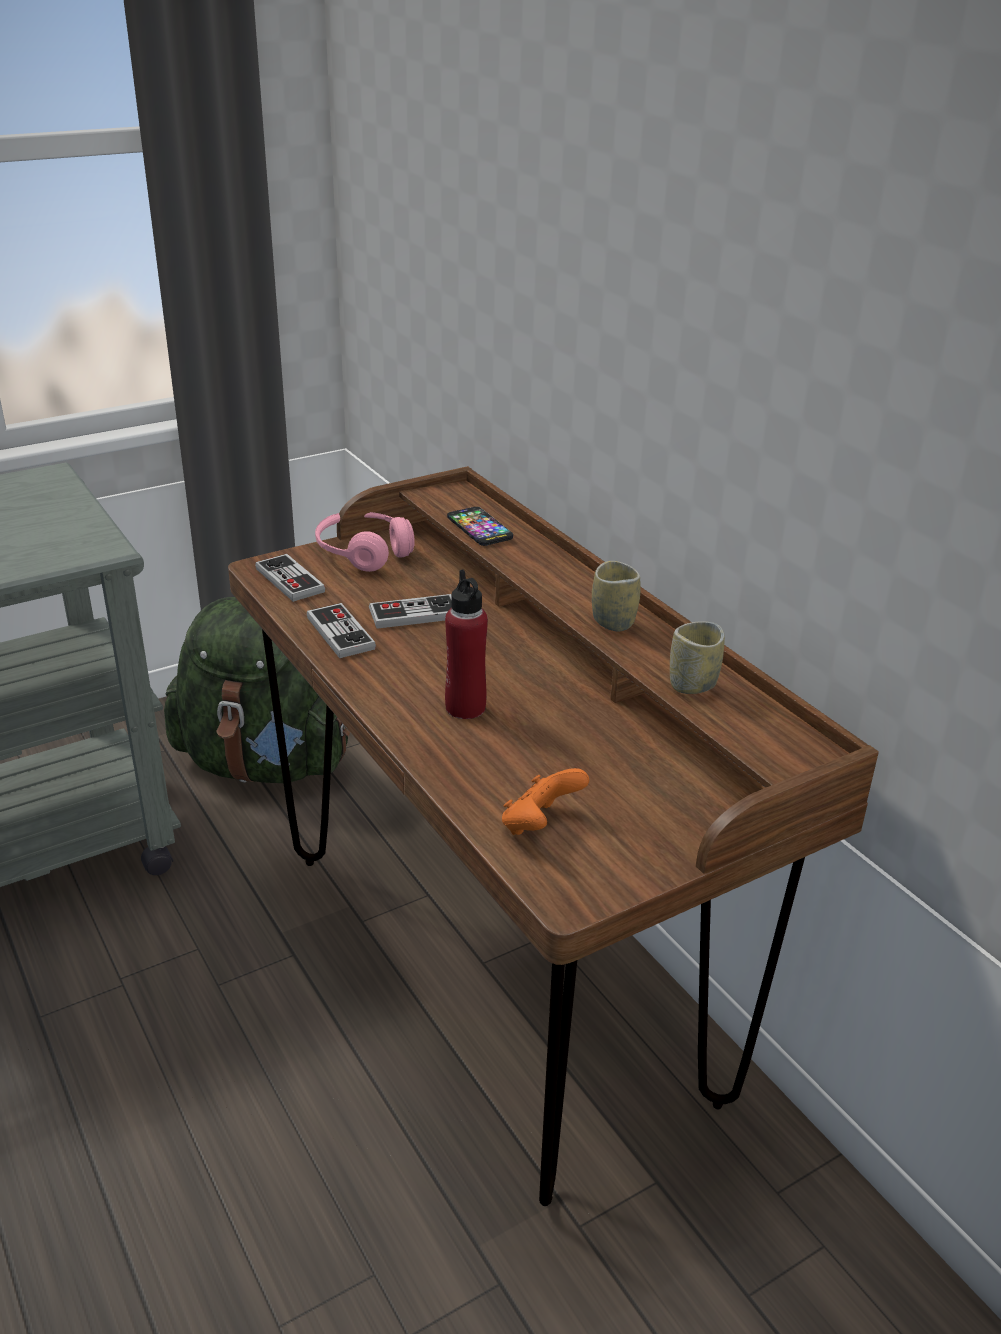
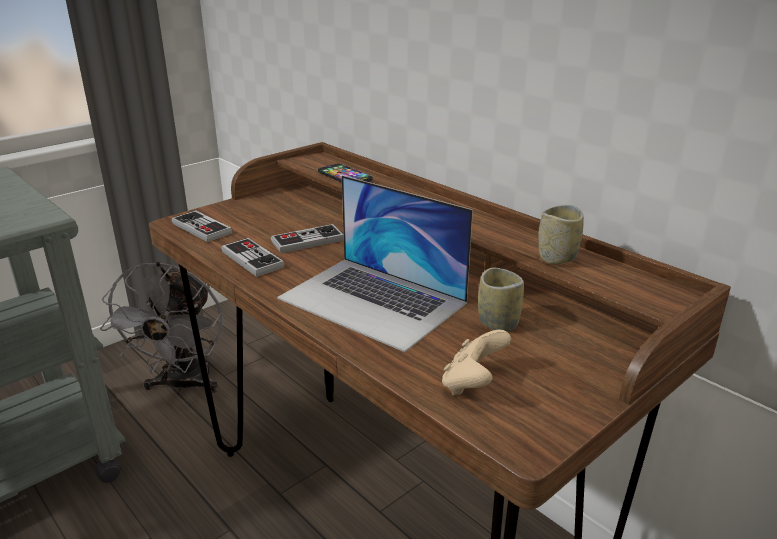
camera: 10 degrees left, 5 degrees down
green backpack [164,597,350,783] -> grey fan [100,262,223,394]
pink headphones [315,512,415,572] -> none
red bottle [445,569,488,719] -> laptop [277,175,473,352]
orange game controller [502,768,589,835] -> beige game controller [442,330,511,396]
cup [592,561,640,631] -> cup moved to [478,268,524,332]

